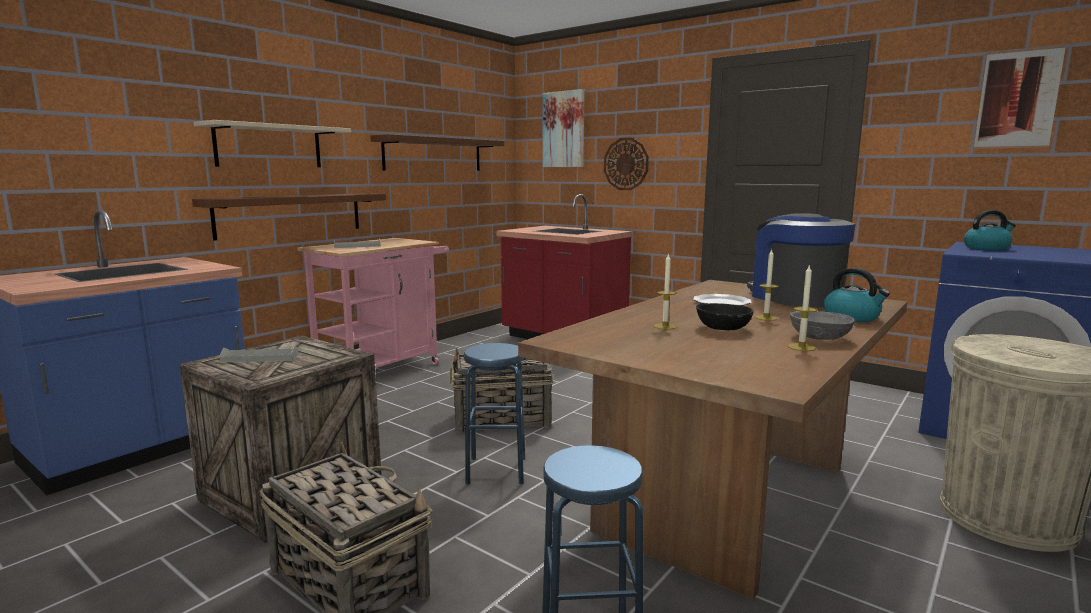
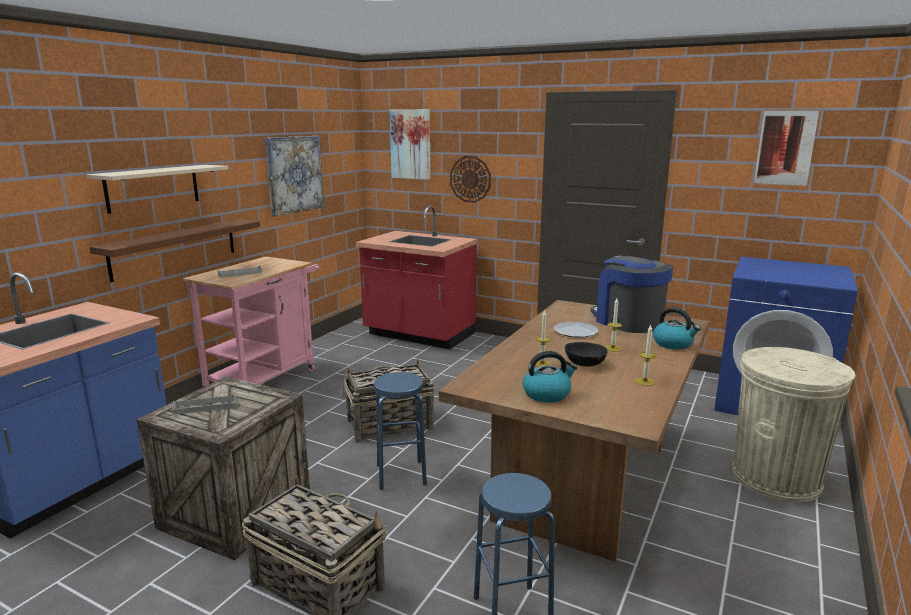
camera: 10 degrees left, 5 degrees up
brown shelf [370,134,504,171] -> picture [265,136,324,217]
grey bowl [790,311,855,340] -> none
kettle [964,210,1016,250] -> kettle moved to [523,351,577,403]

